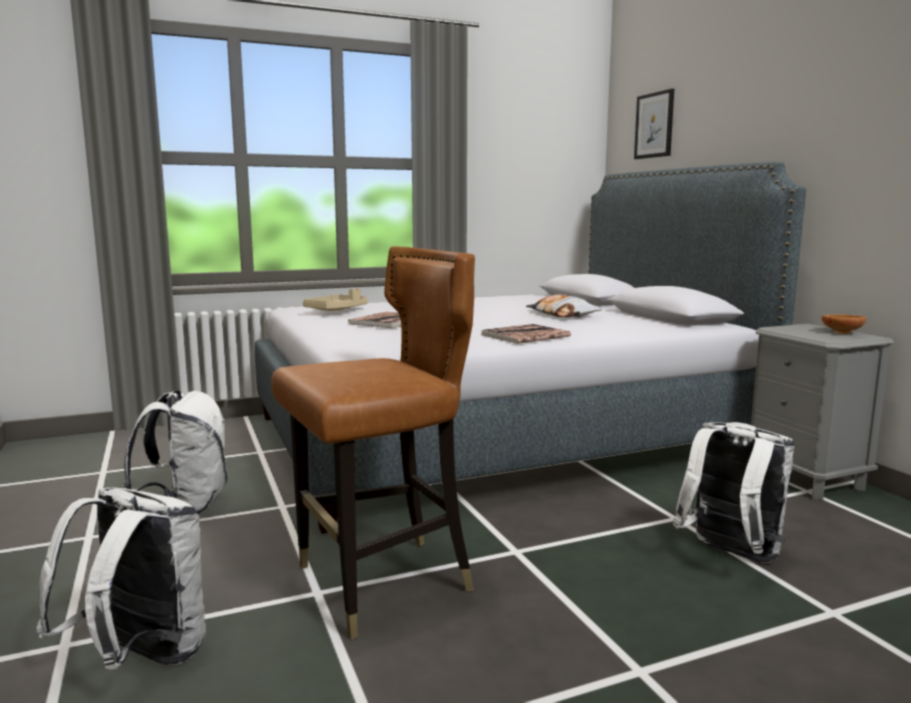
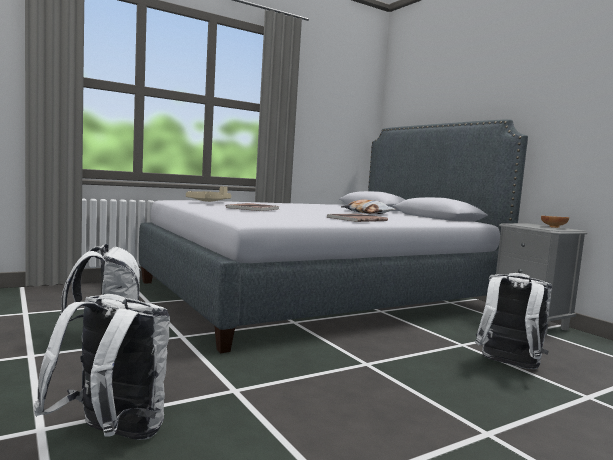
camera: 10 degrees left, 5 degrees down
brown chair [271,246,475,639] -> none
picture [634,89,674,159] -> none

